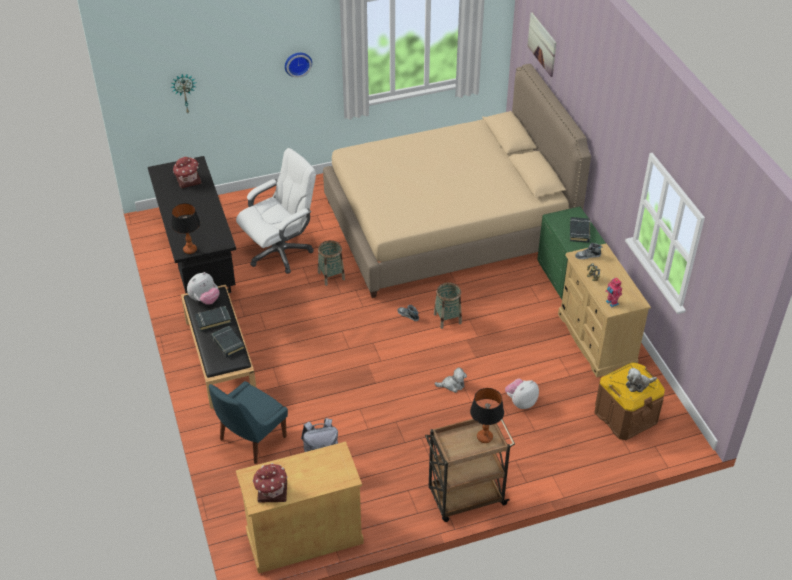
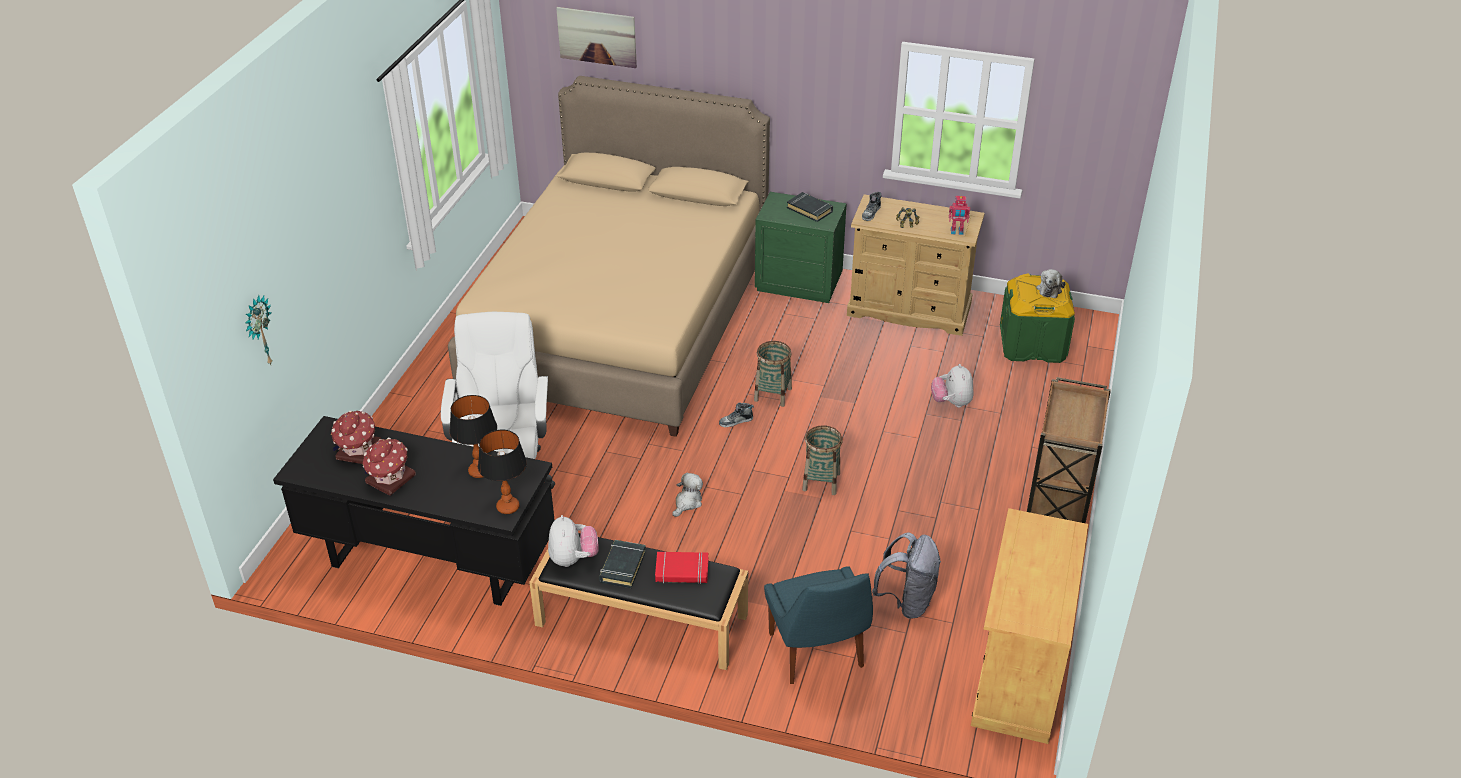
camera: 55 degrees left, 5 degrees down
black book [211,326,245,357] -> red book [655,552,708,584]
toy house [253,463,288,502] -> toy house moved to [363,438,416,495]
wall clock [285,53,312,78] -> none
basket [318,240,345,286] -> basket moved to [802,425,842,495]
plush toy [434,368,467,393] -> plush toy moved to [672,473,703,517]
table lamp [470,388,504,443] -> table lamp moved to [449,395,497,478]
brown storage box [594,362,665,440] -> green storage box [1000,273,1075,363]

